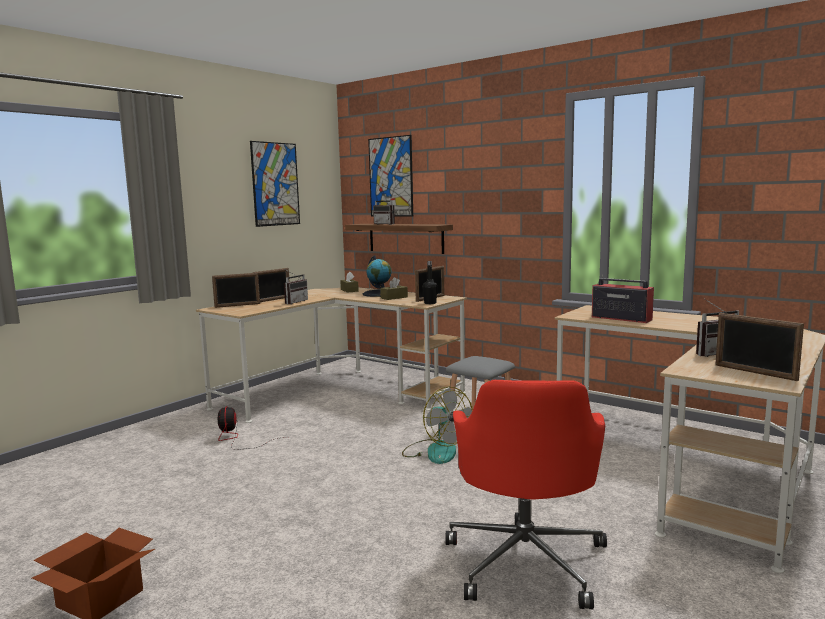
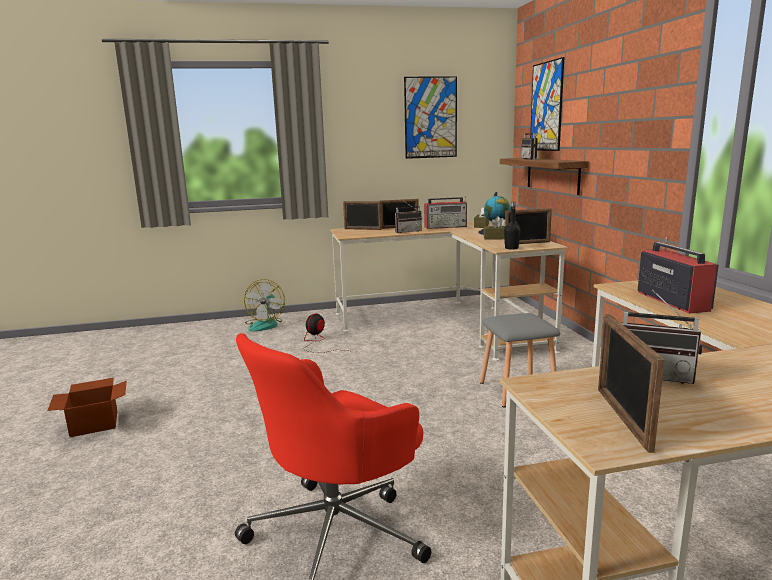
camera: 40 degrees right, 5 degrees up
fan [402,387,473,464] -> fan moved to [244,279,285,332]
none -> radio [424,196,467,229]

